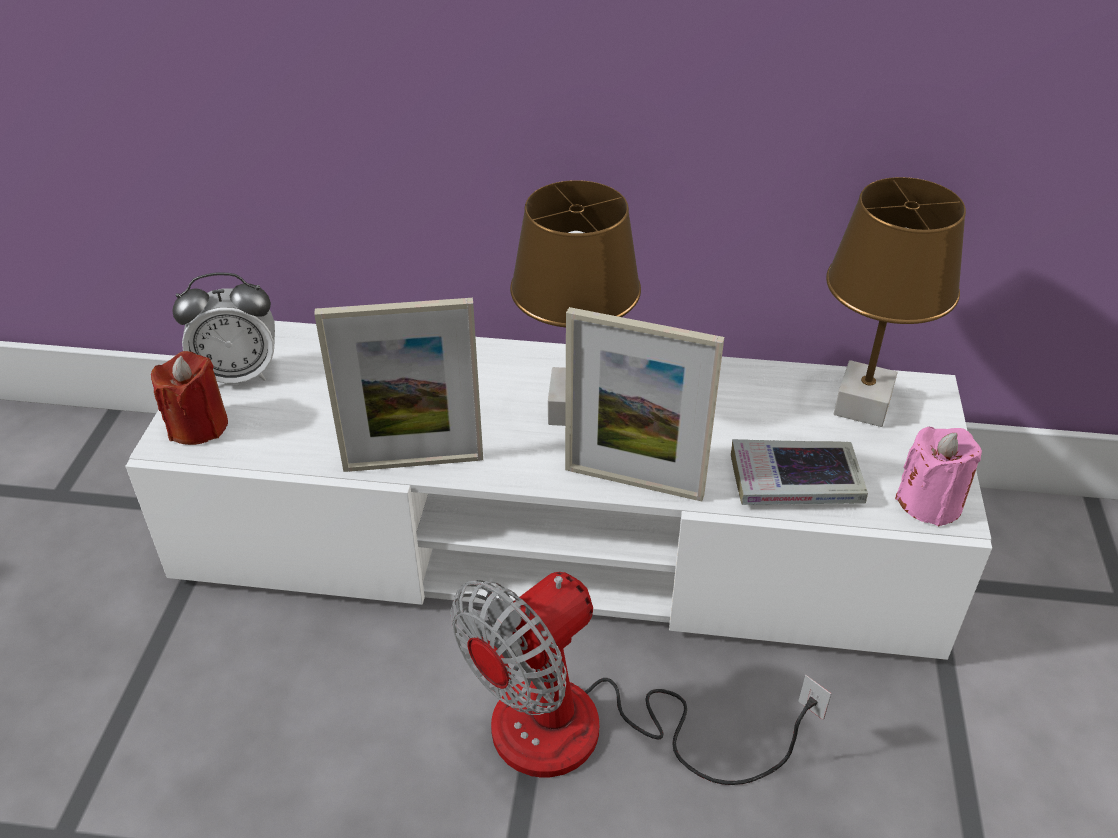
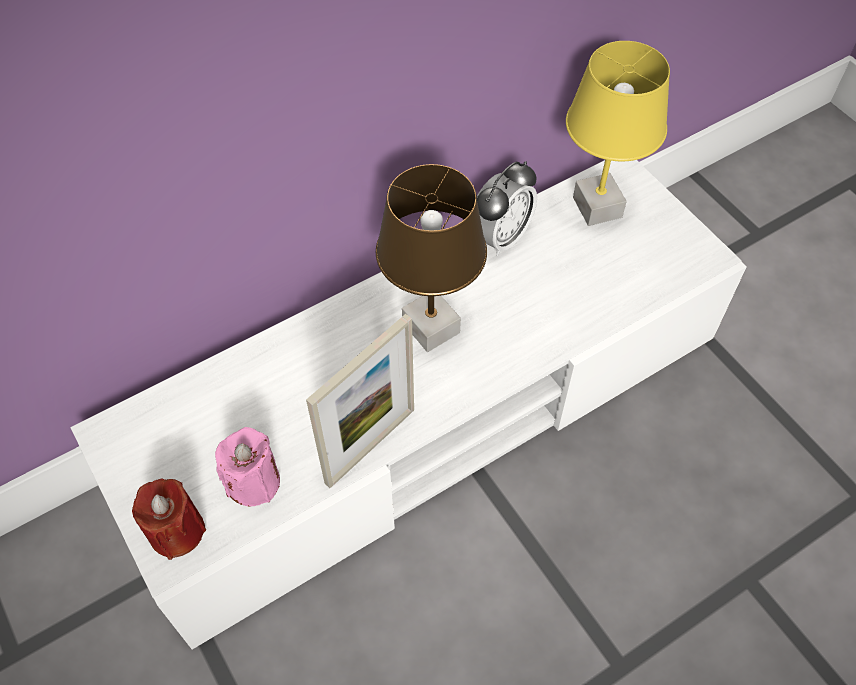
camera: 40 degrees left, 15 degrees up
alarm clock [172,272,275,383] -> alarm clock moved to [477,161,537,257]
fan [450,572,832,785] -> none
picture frame [565,307,724,501] -> none
book [731,439,868,505] -> none
brown table lamp [826,177,966,427] -> yellow table lamp [566,41,670,226]
pink candle [895,426,982,526] -> pink candle moved to [215,427,280,506]

